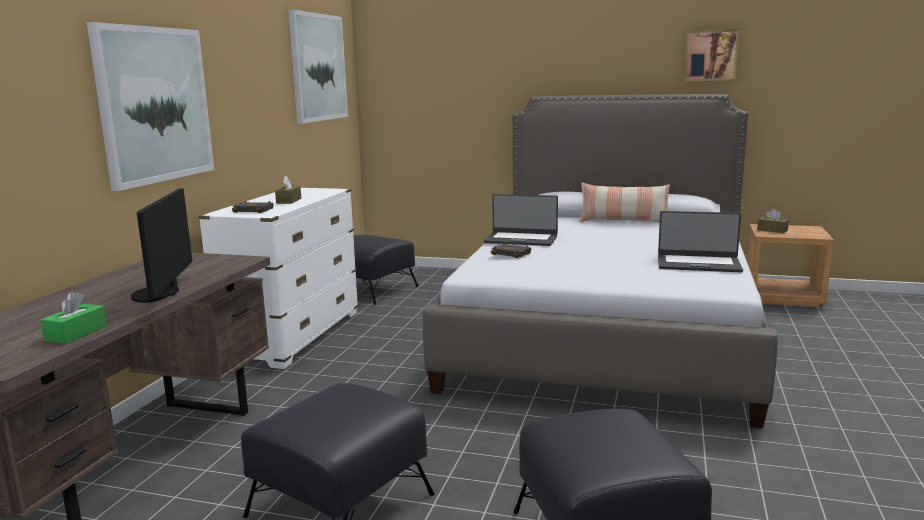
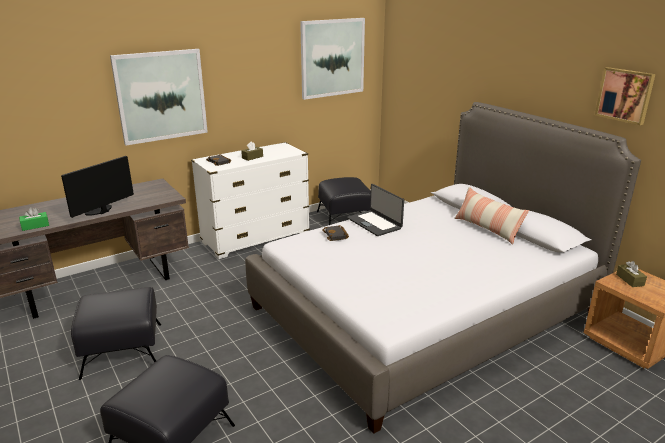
camera: 40 degrees right, 10 degrees up
laptop [658,211,743,272] -> none

